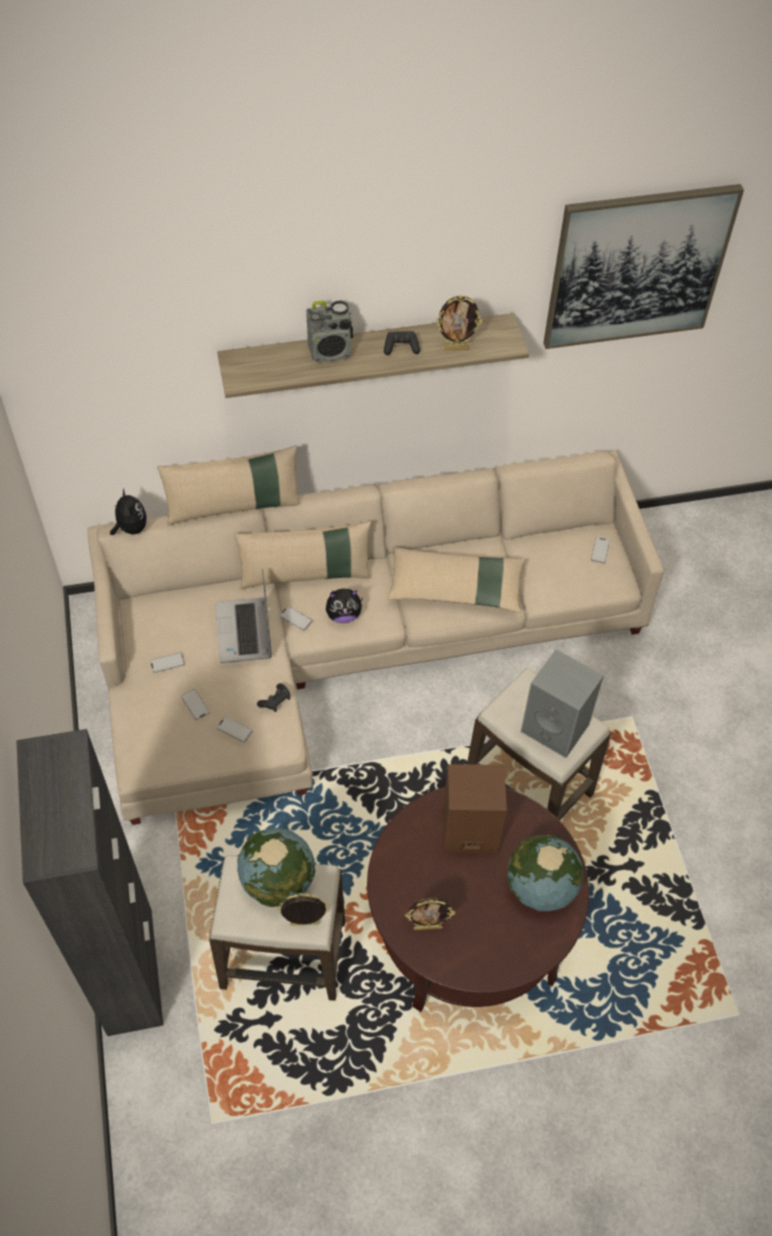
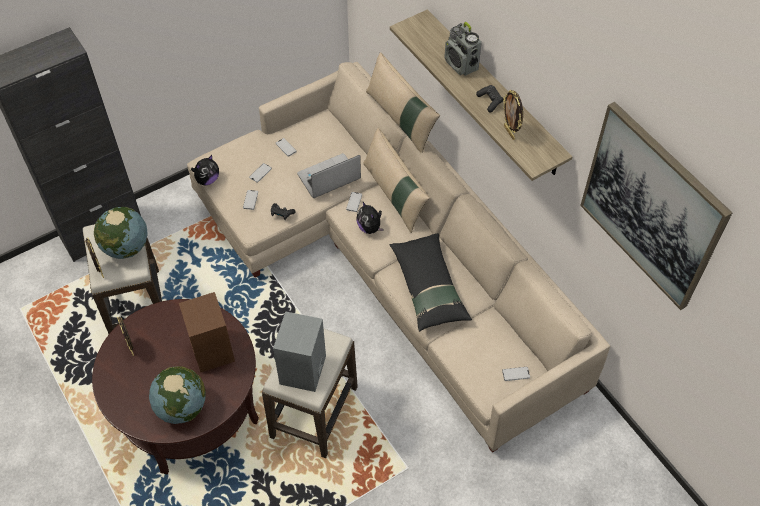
camera: 70 degrees right, 0 degrees up
plush toy [110,489,147,535] -> plush toy moved to [191,155,219,185]
beige pillow [387,547,525,613] -> black pillow [390,233,472,332]

